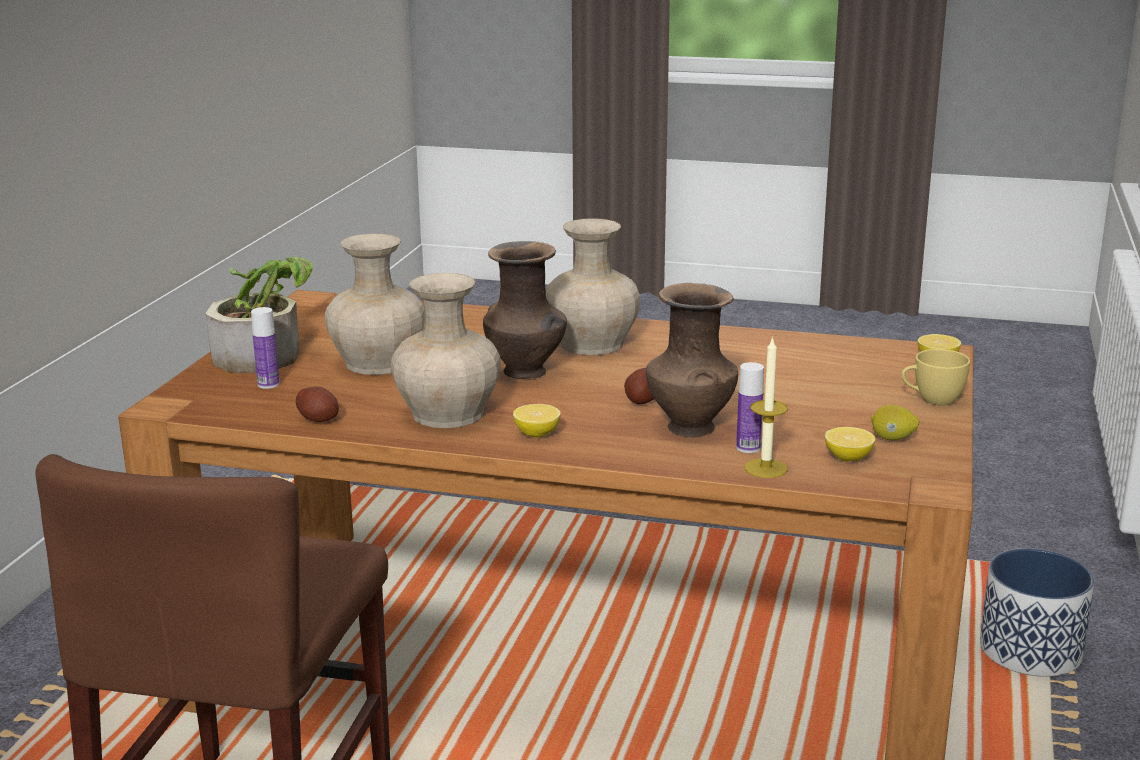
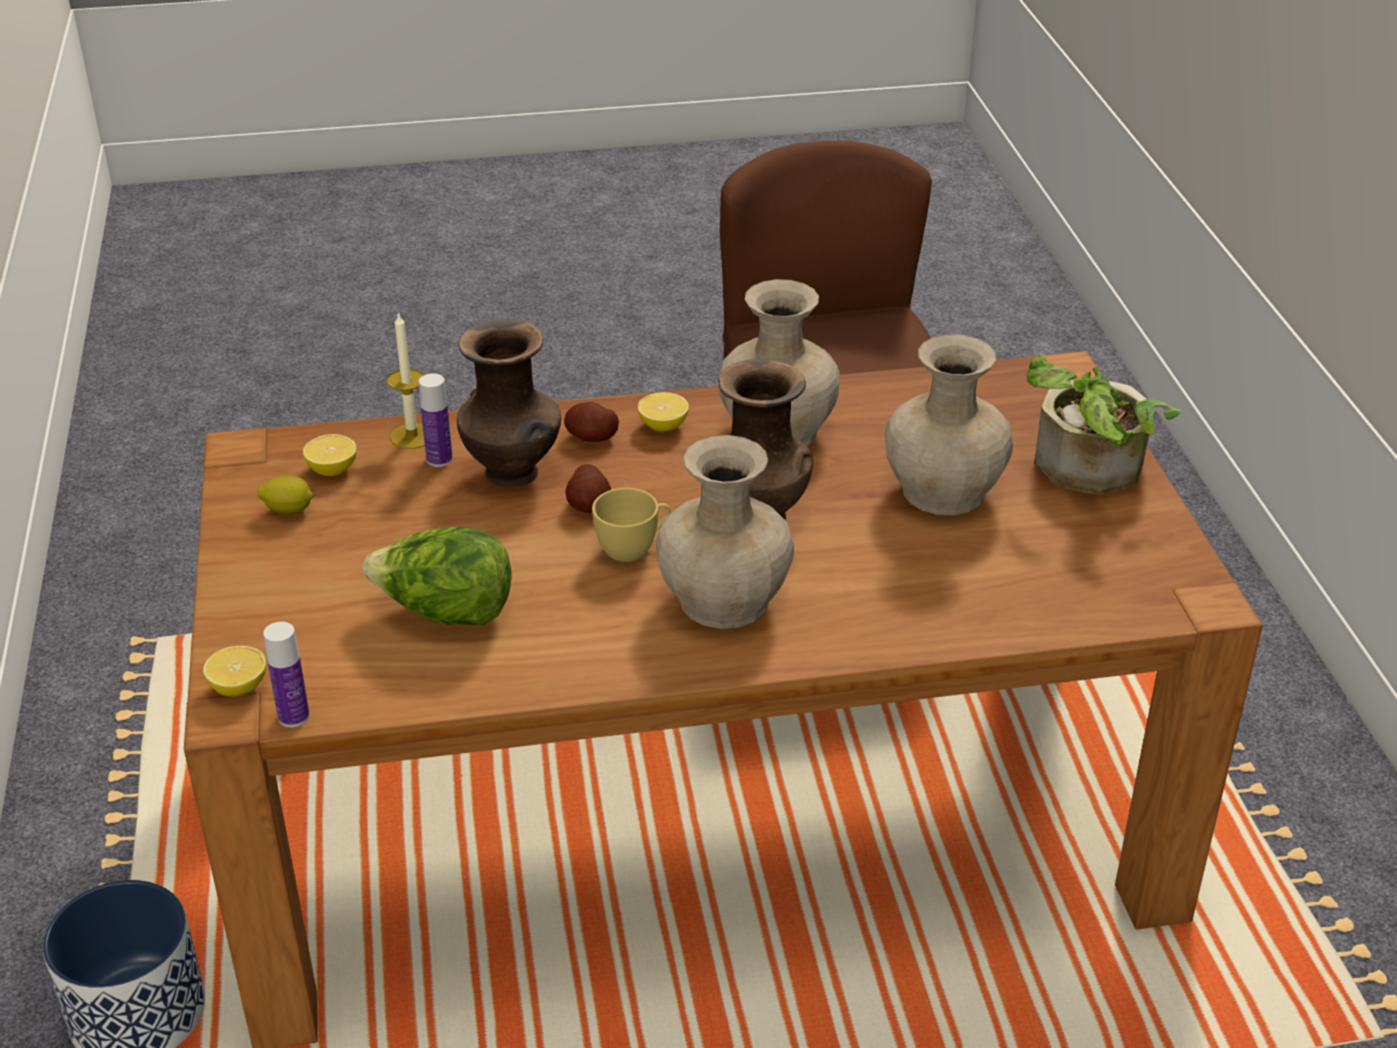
camera: 155 degrees right, 15 degrees up
bottle [251,307,280,389] -> bottle moved to [263,622,310,727]
potato [296,387,339,422] -> potato moved to [564,402,619,442]
yellow cup [901,349,970,406] -> yellow cup moved to [592,488,671,562]
none -> lettuce [363,527,511,625]

